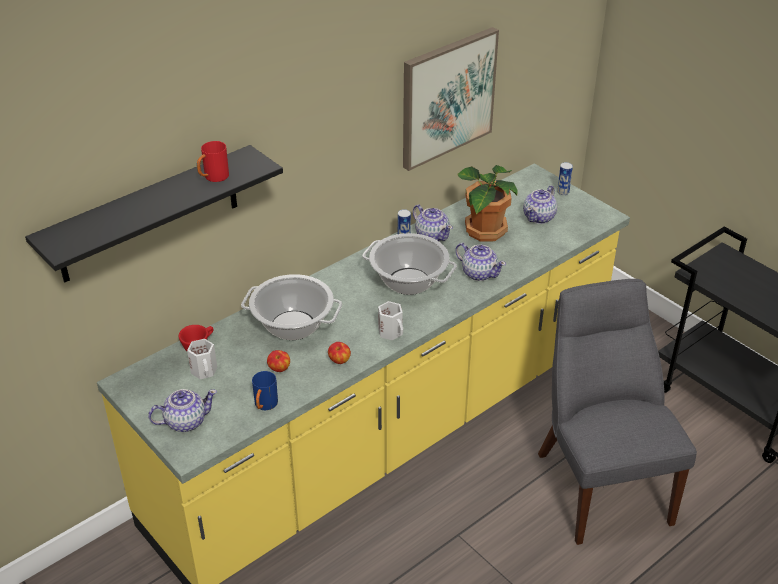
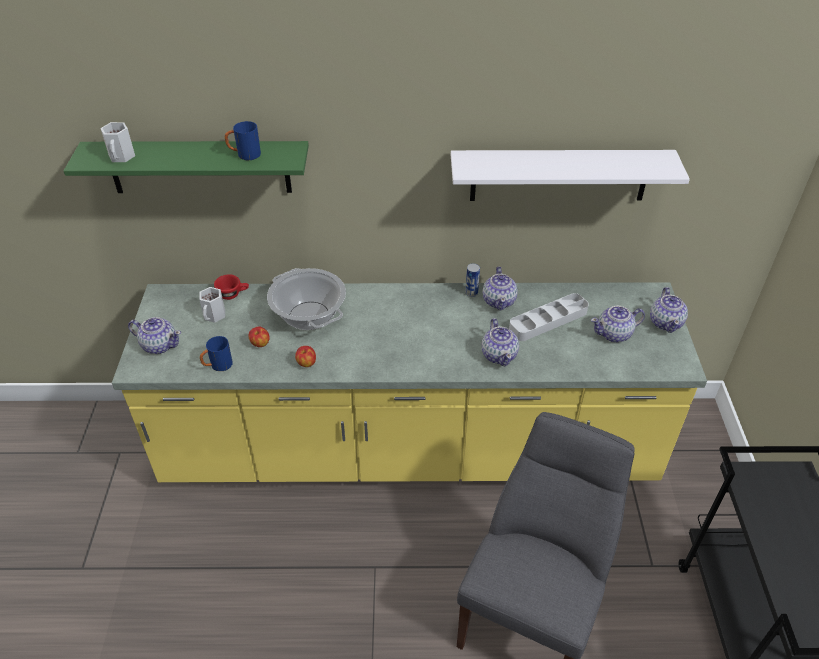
camera: 40 degrees right, 5 degrees up
black shelf [25,145,283,282] -> green shelf [64,141,309,193]
red mug [197,141,229,182] -> blue mug [225,121,261,160]
cooking pot [362,233,457,295] -> none
white mug [378,301,403,340] -> white mug moved to [100,122,135,162]
picture [403,27,499,171] -> white shelf [451,150,690,201]
potted plant [458,165,518,242] -> grey tray [509,293,589,341]
can [557,162,573,195] -> teapot [650,287,688,333]

